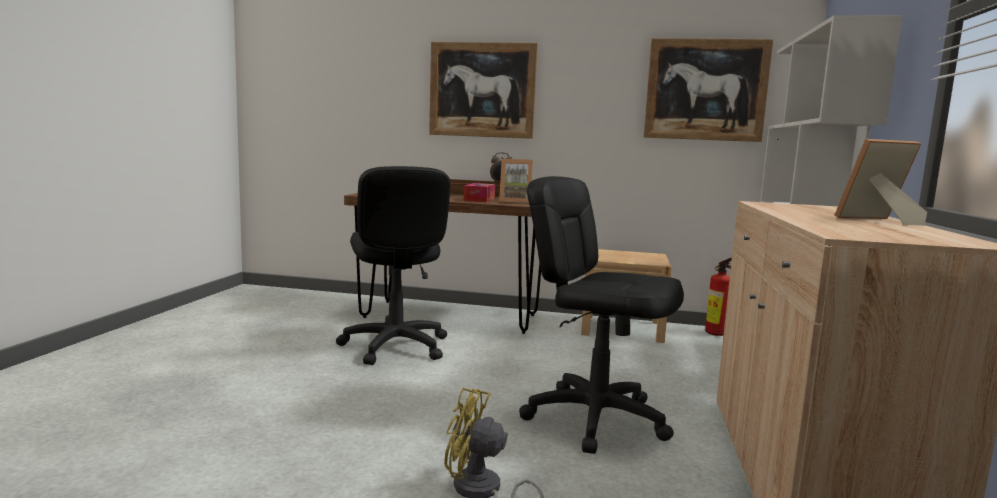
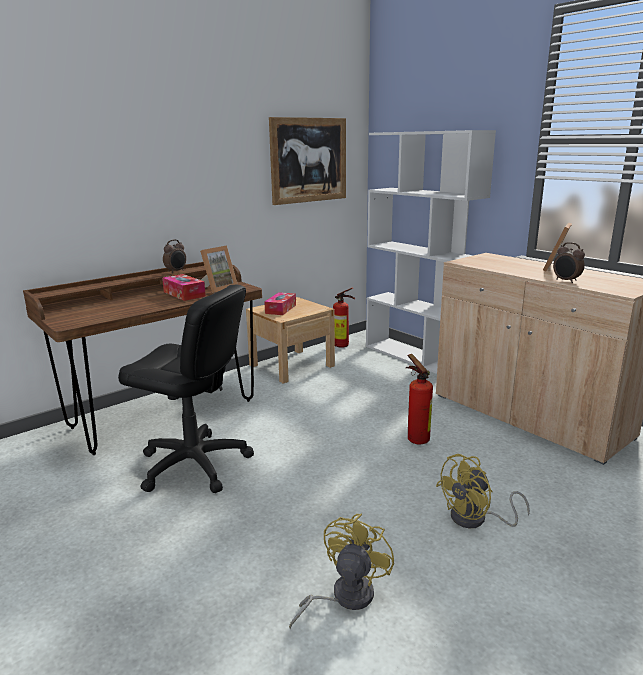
camera: 50 degrees left, 10 degrees up
picture [429,42,538,139] -> none
black office chair [519,176,684,454] -> fire extinguisher [406,354,433,444]
none -> tissue box [264,292,296,315]
none -> yellow fan [289,514,394,630]
none -> alarm clock [553,242,585,283]

